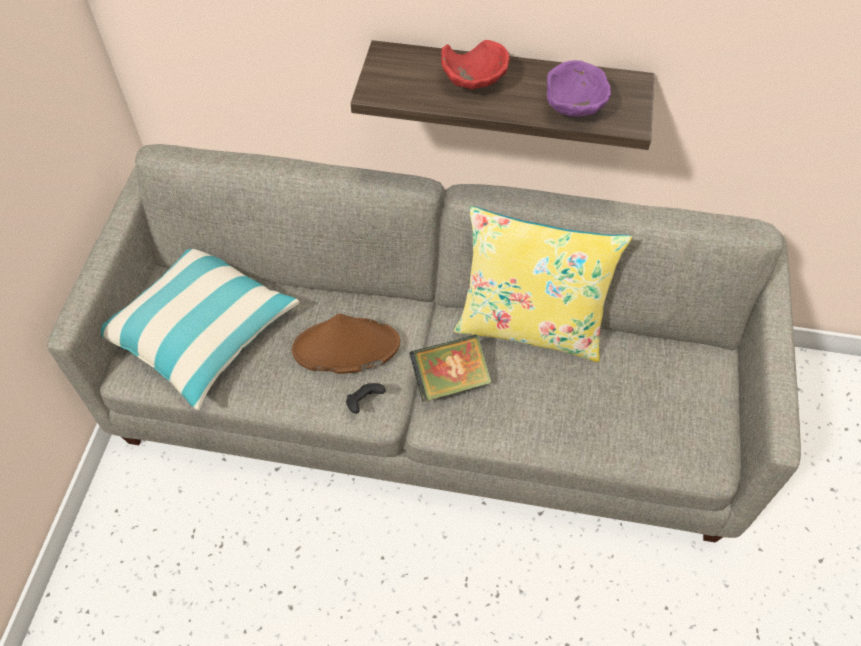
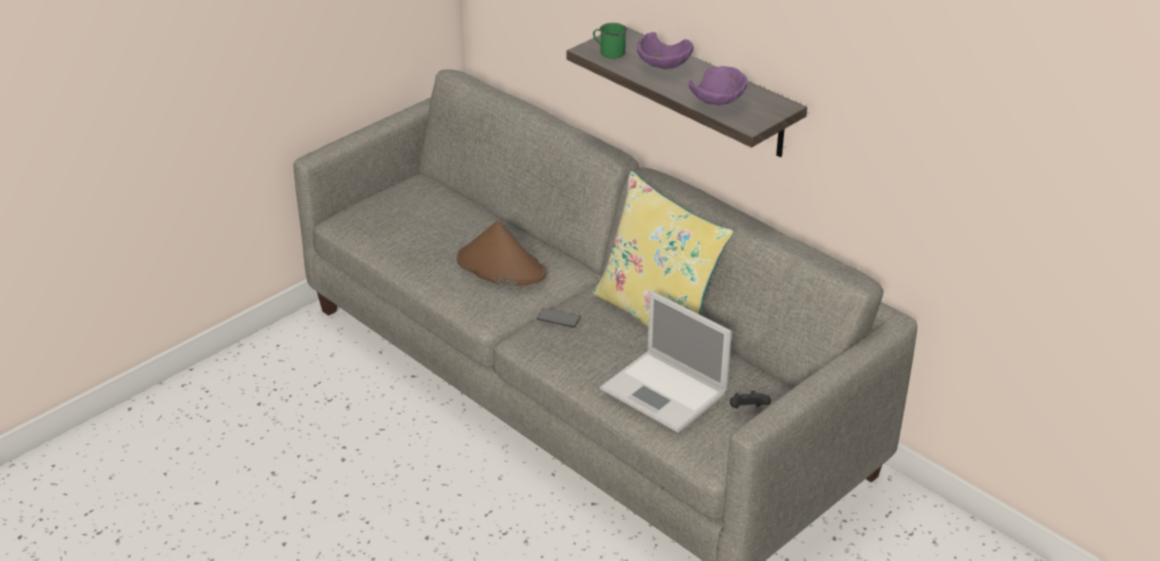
camera: 35 degrees right, 20 degrees down
pillow [101,249,300,410] -> none
black game controller [346,383,386,414] -> black game controller moved to [730,391,771,408]
book [409,335,492,402] -> phone [537,308,581,328]
red bowl [441,40,510,89] -> purple bowl [637,32,694,69]
none -> green mug [593,23,627,58]
none -> laptop [600,291,732,433]

